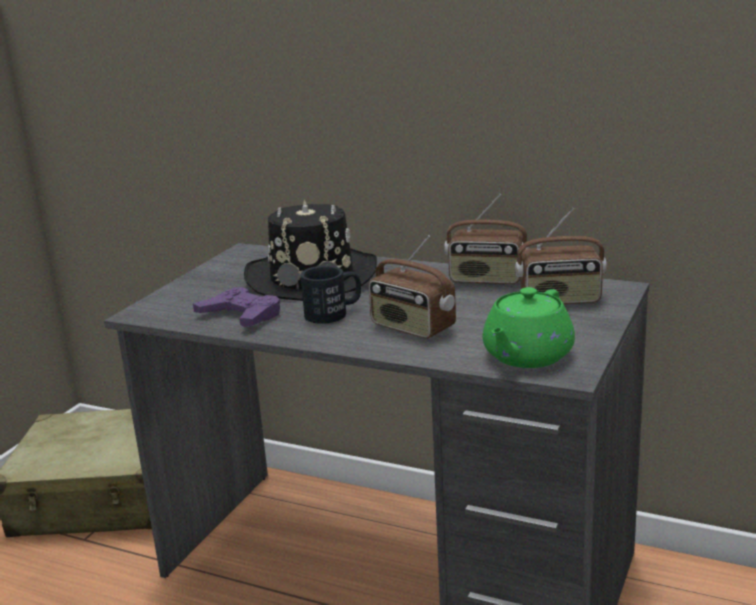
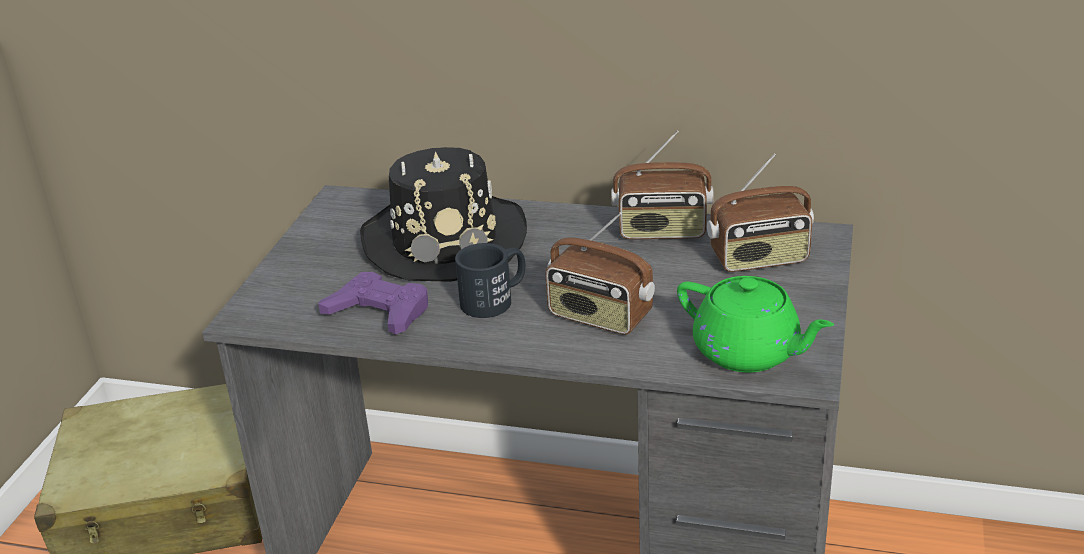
camera: 10 degrees left, 10 degrees up
green teapot [482,287,575,368] -> green teapot turned 75 degrees counterclockwise [677,276,834,372]

